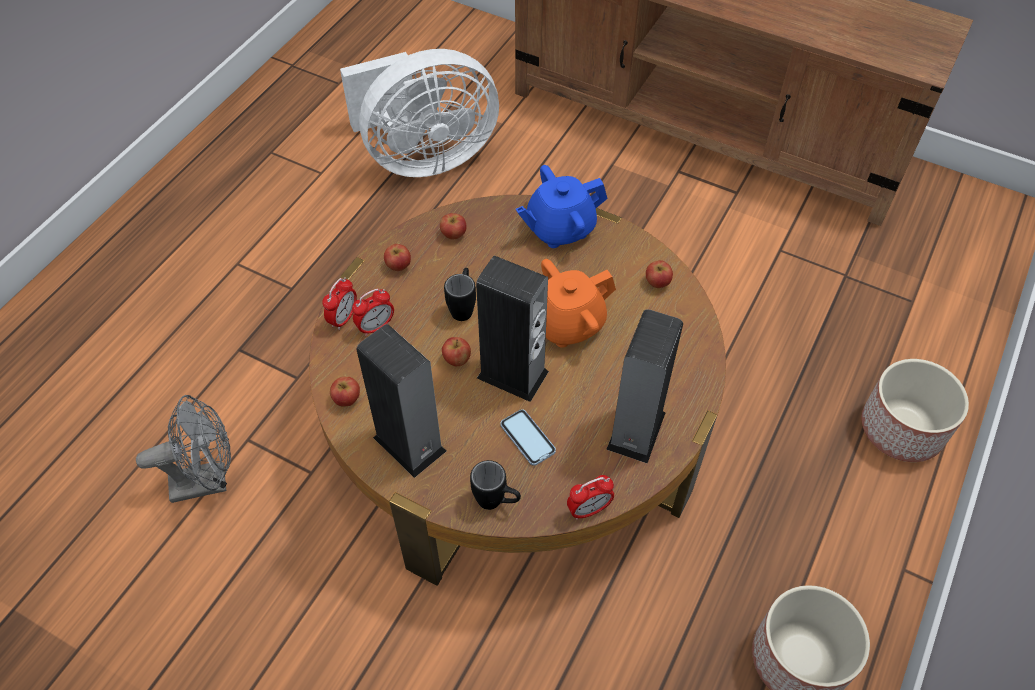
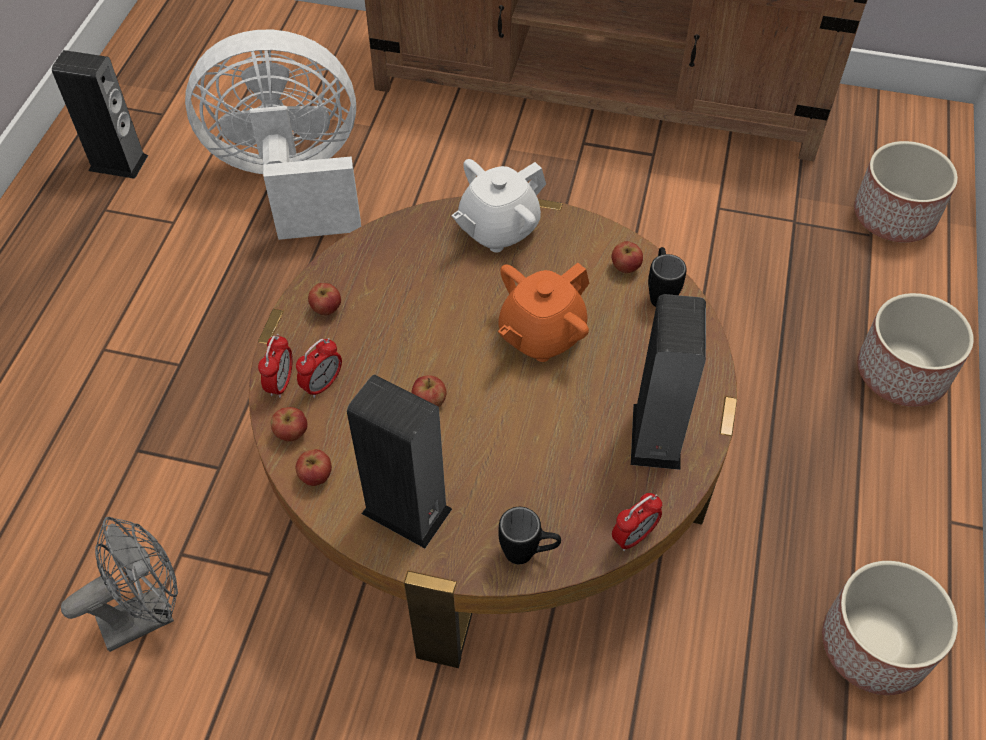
camera: 15 degrees left, 0 degrees up
white fan [340,49,499,177] -> white fan turned 150 degrees counterclockwise [185,30,361,240]
apple [440,213,467,239] -> apple moved to [271,407,307,442]
black mug [444,268,476,321] -> black mug moved to [648,247,687,307]
speaker [476,255,549,402] -> speaker moved to [52,50,148,179]
phone [500,409,556,466] -> none
blue teapot [516,165,607,248] -> white teapot [451,159,546,253]
none -> planter [854,141,958,243]

